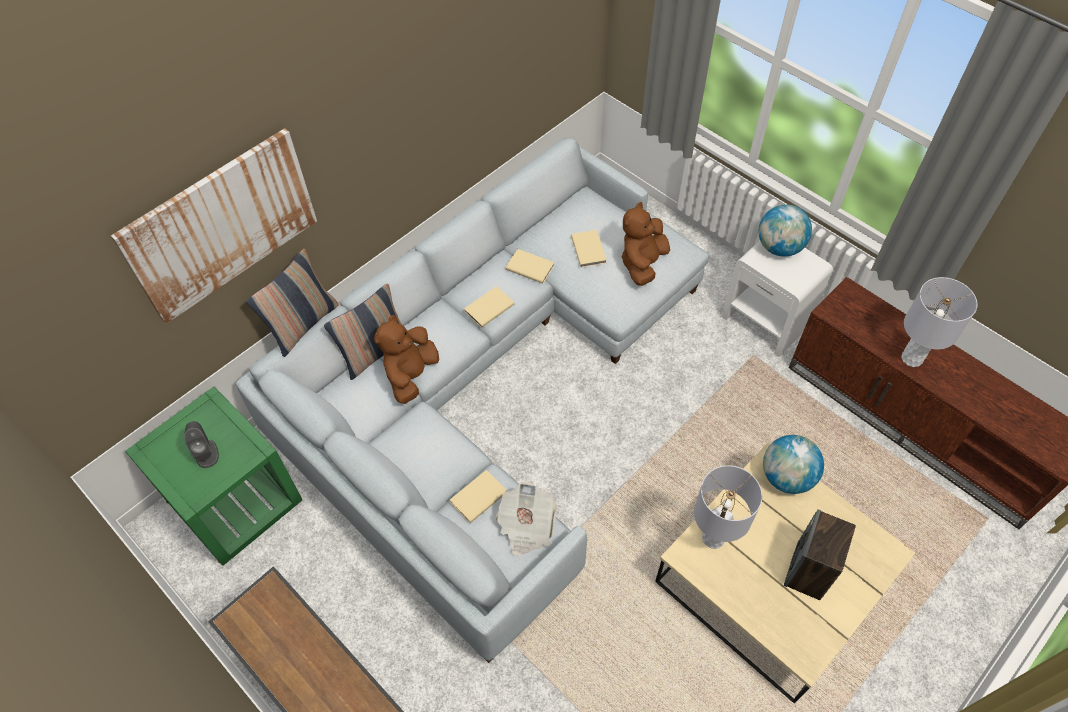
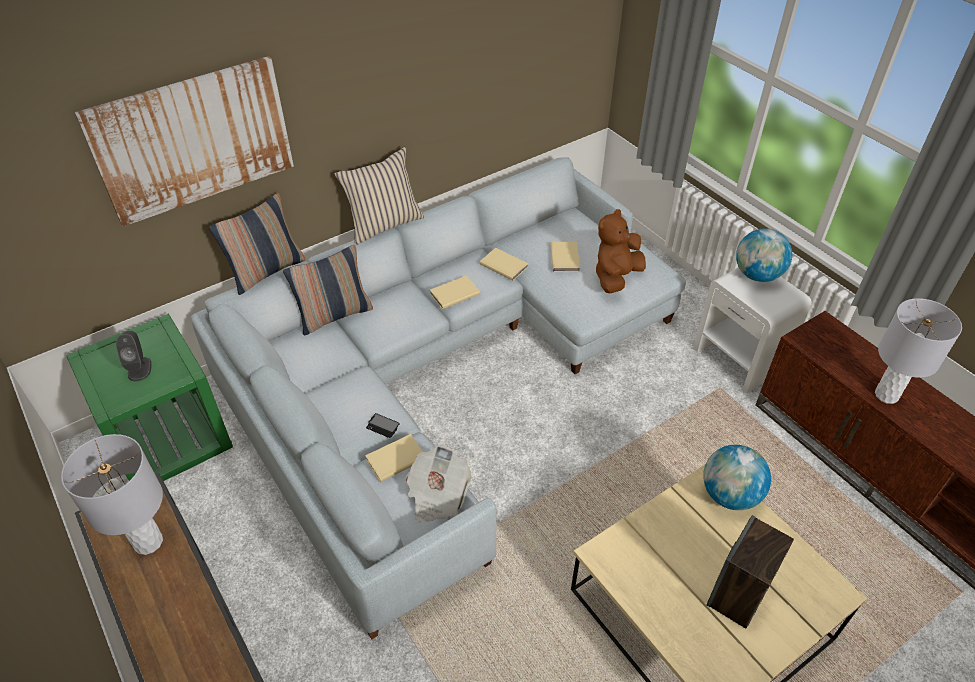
camera: 10 degrees right, 10 degrees down
brown plush toy [374,315,439,404] -> none
grey table lamp [694,465,762,549] -> grey table lamp moved to [61,434,163,555]
none -> beige pillow [334,147,424,245]
none -> phone [366,413,399,438]

